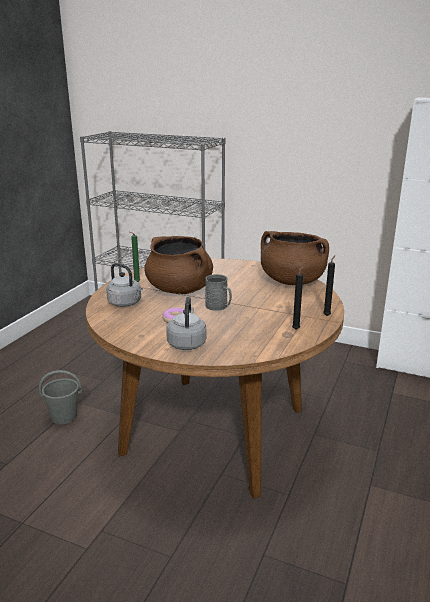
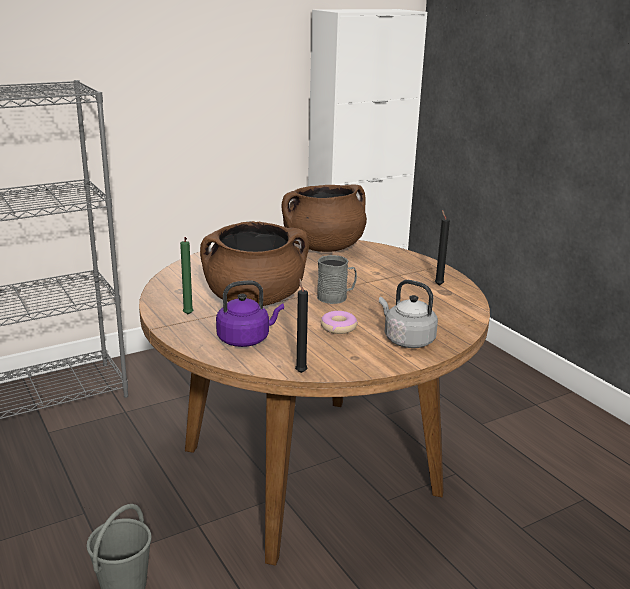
camera: 55 degrees left, 0 degrees up
grey kettle [106,263,143,307] -> purple kettle [216,281,284,347]
black candle [323,256,335,316] -> black candle moved to [295,279,308,373]

